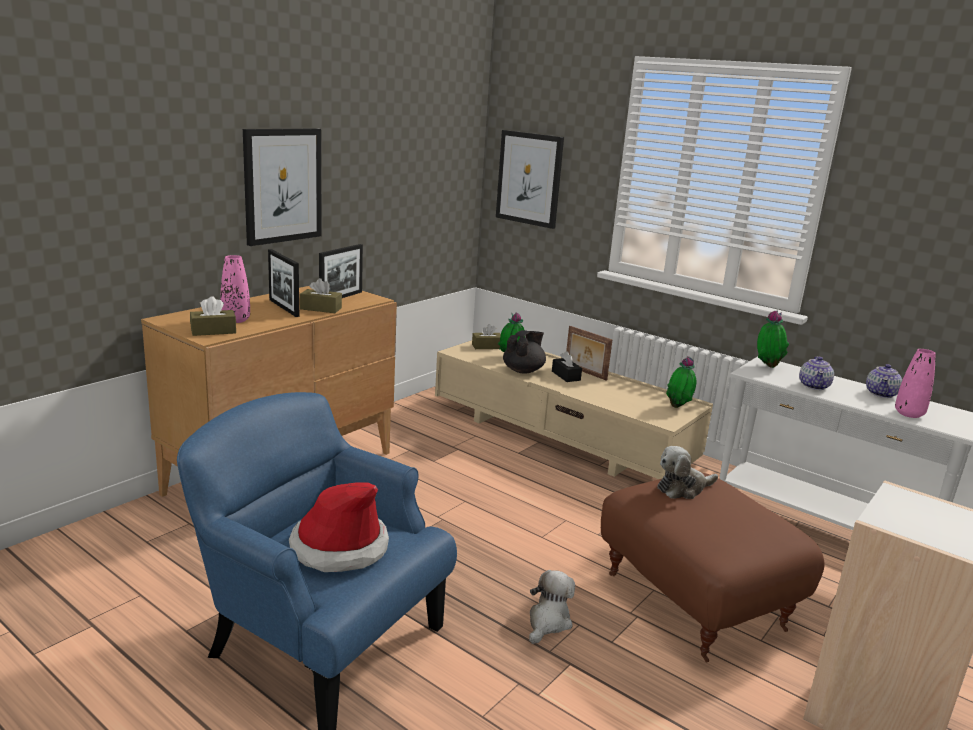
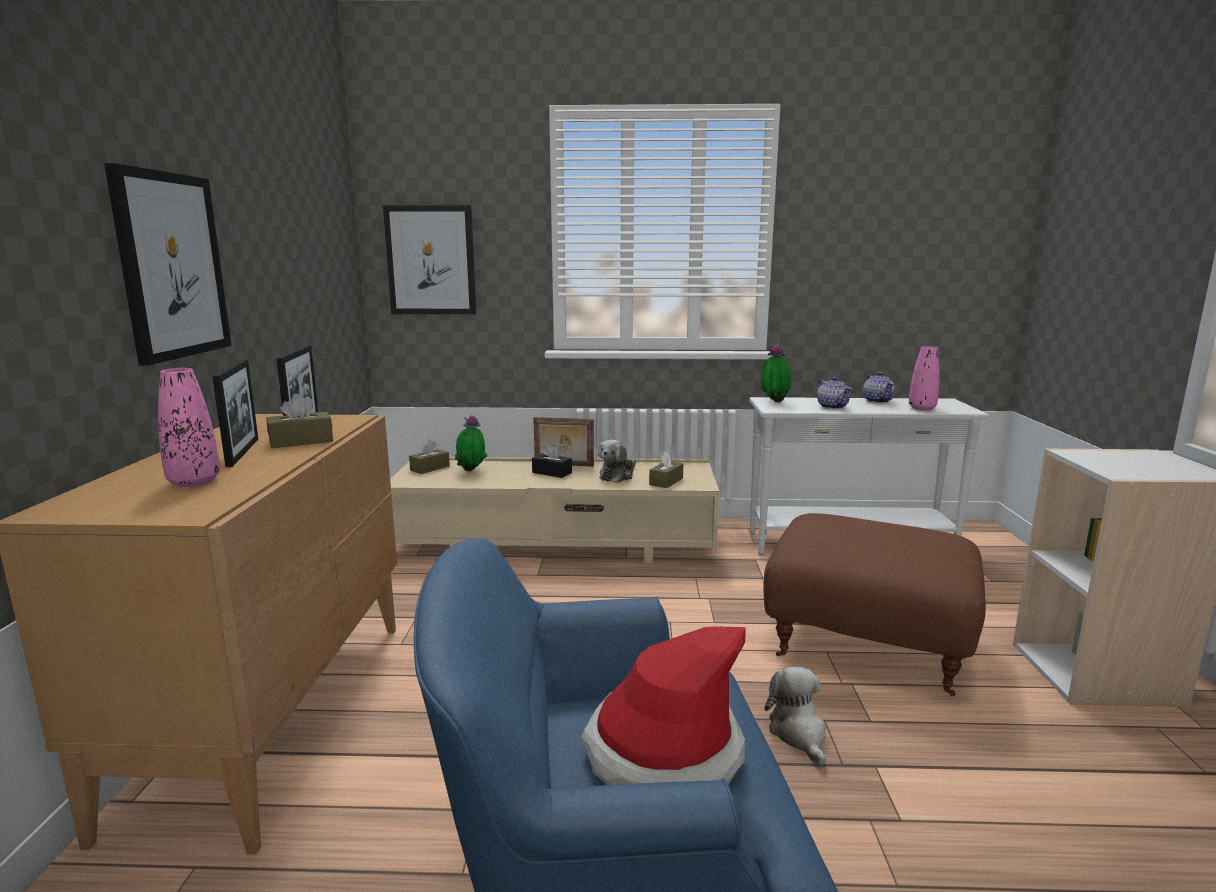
camera: 35 degrees left, 5 degrees down
brown tissue box [190,296,236,336] -> brown tissue box moved to [649,451,683,488]
picture frame [268,249,299,317] -> picture frame turned 120 degrees counterclockwise [212,359,258,467]
black teapot [503,330,546,374] -> none
plush toy [657,446,718,499] -> plush toy moved to [598,440,636,483]
potted plant [666,356,697,408] -> none

